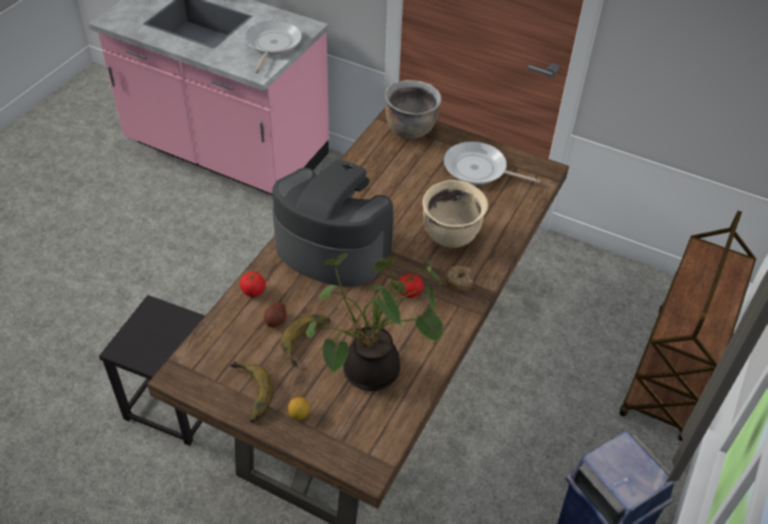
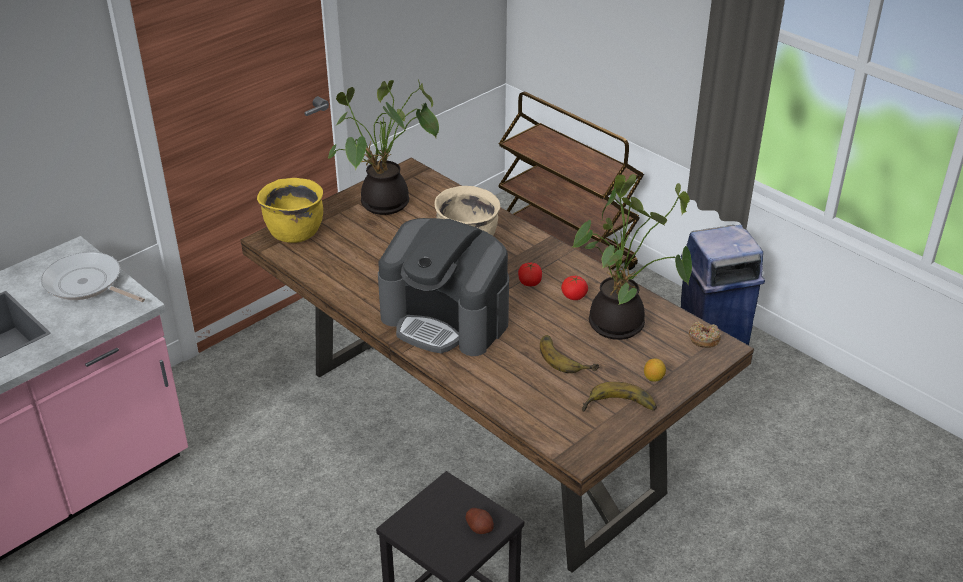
camera: 70 degrees left, 10 degrees down
tomato [240,272,266,297] -> tomato moved to [561,275,588,300]
potato [264,302,286,327] -> potato moved to [465,508,494,534]
coffee machine [272,160,394,287] -> coffee machine turned 105 degrees counterclockwise [378,218,509,356]
brown cooking pot [385,80,442,139] -> yellow cooking pot [257,178,323,243]
frying pan [444,141,540,185] -> potted plant [328,80,439,215]
donut [445,265,473,291] -> donut moved to [689,321,721,348]

